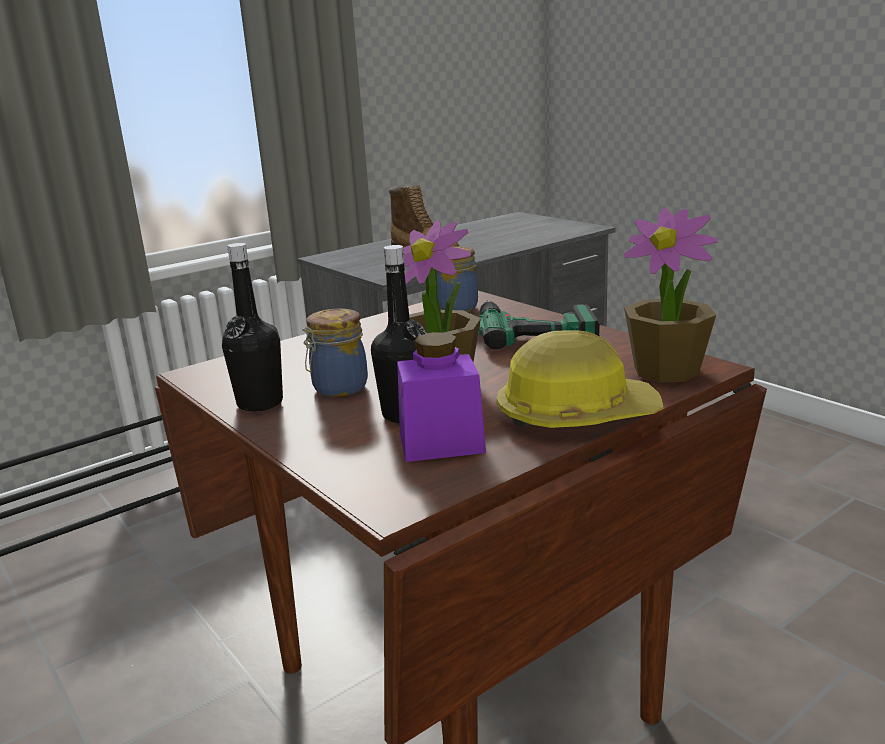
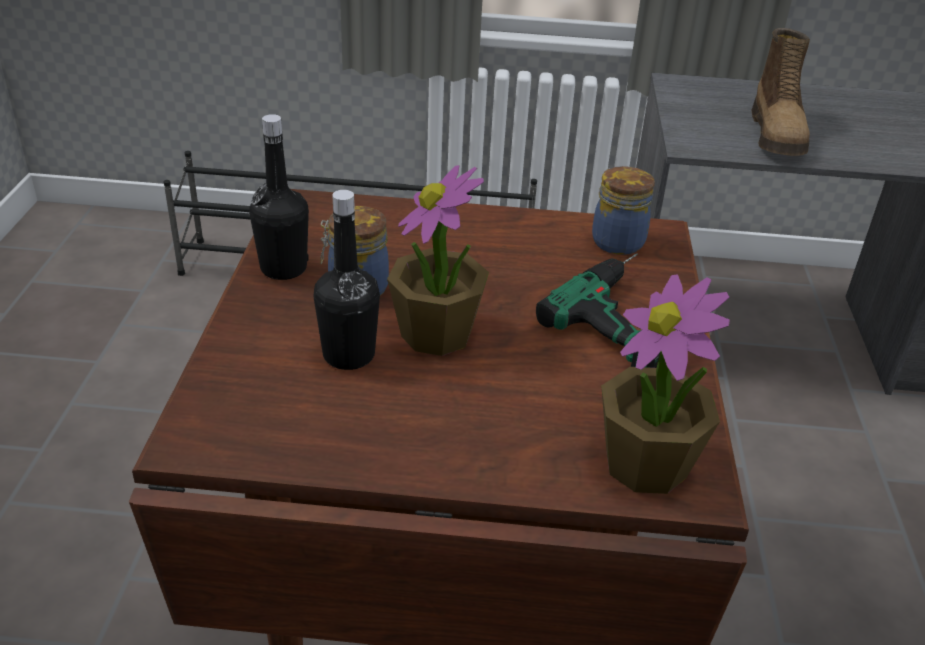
camera: 40 degrees right, 15 degrees up
purple jar [397,332,486,462] -> none
hard hat [497,330,663,428] -> none

